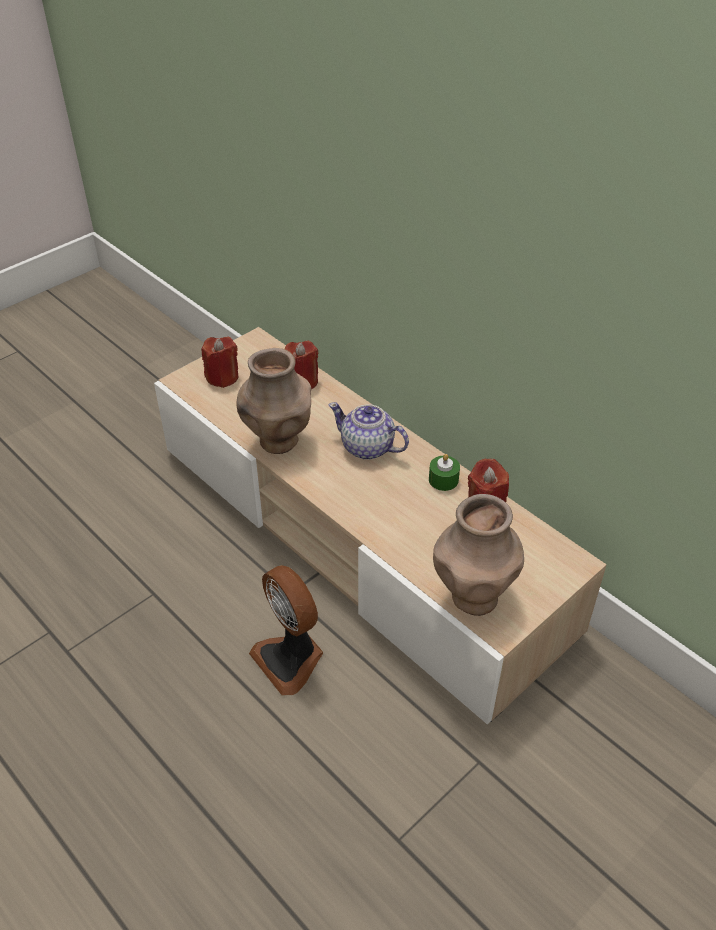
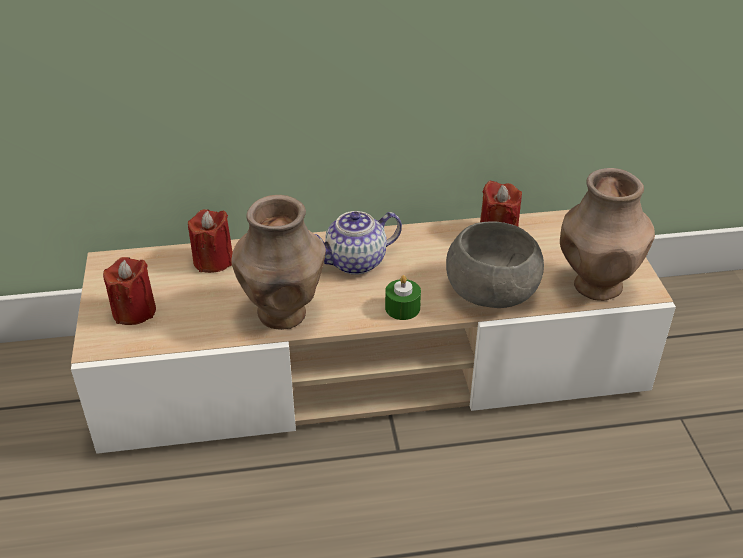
camera: 55 degrees left, 5 degrees down
fan [249,565,323,695] -> none
green candle [429,454,460,491] -> green candle moved to [385,275,421,320]
none -> grey bowl [446,221,544,308]

